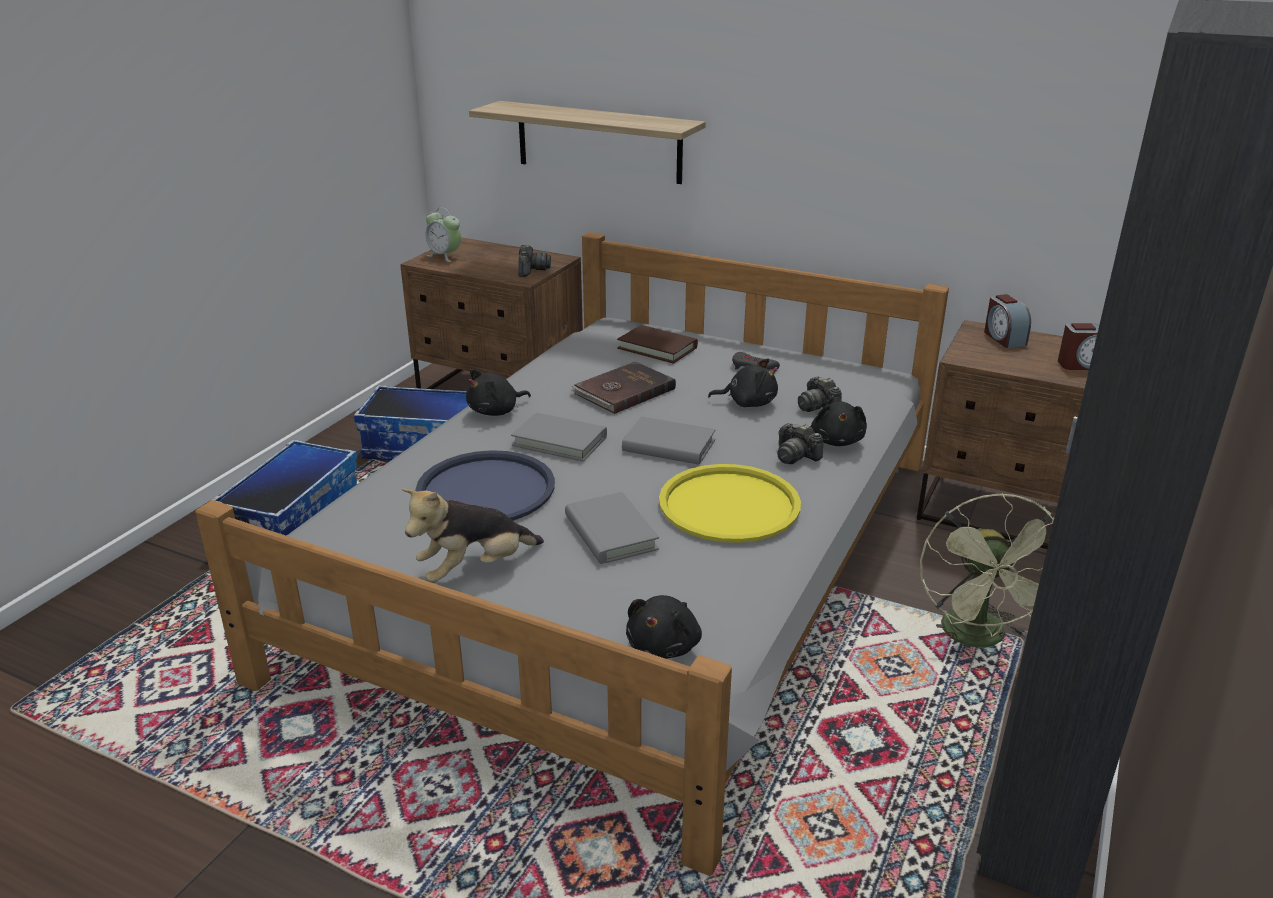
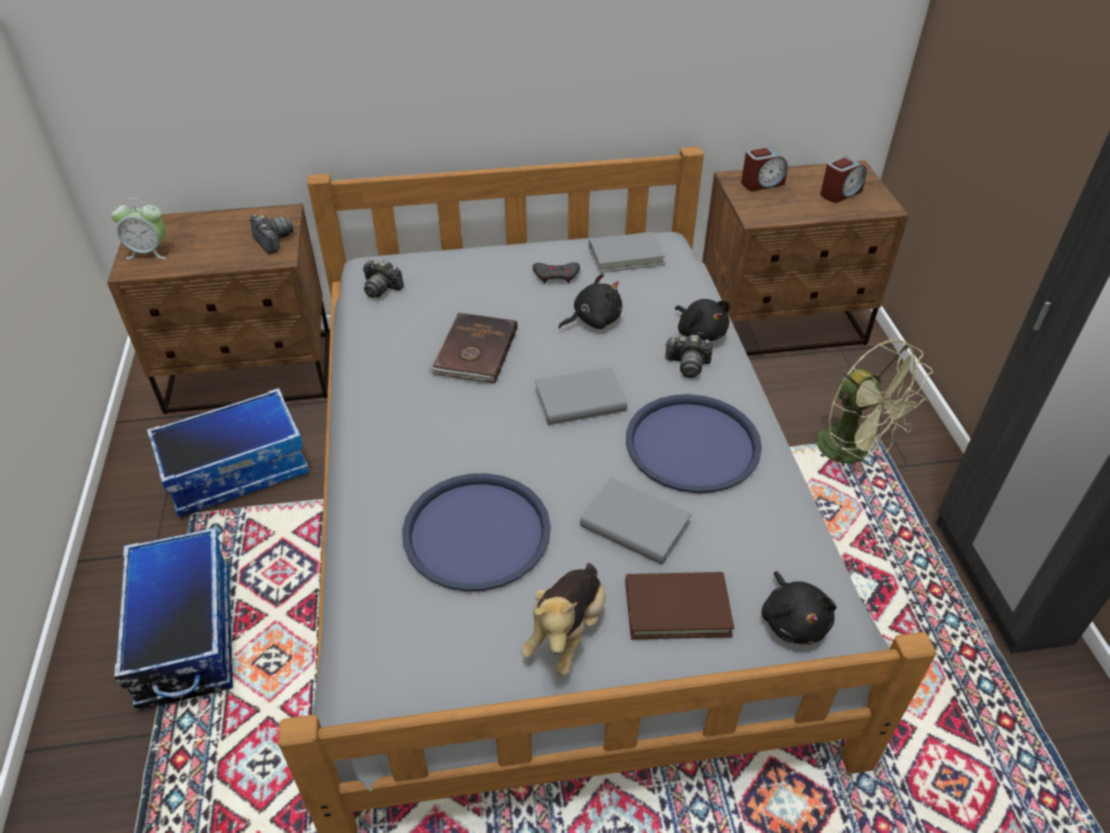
camera: 35 degrees left, 15 degrees up
black plush toy [466,369,531,416] -> none
shelf [469,101,706,184] -> none
grey book [511,413,607,462] -> grey book moved to [589,232,666,273]
brown book [617,325,698,364] -> brown book moved to [625,572,734,639]
yellow tray [659,464,801,543] -> blue tray [626,394,762,493]
camera [798,377,842,412] -> camera moved to [363,260,404,298]
alarm clock [984,294,1031,348] -> alarm clock turned 60 degrees counterclockwise [741,147,788,191]

